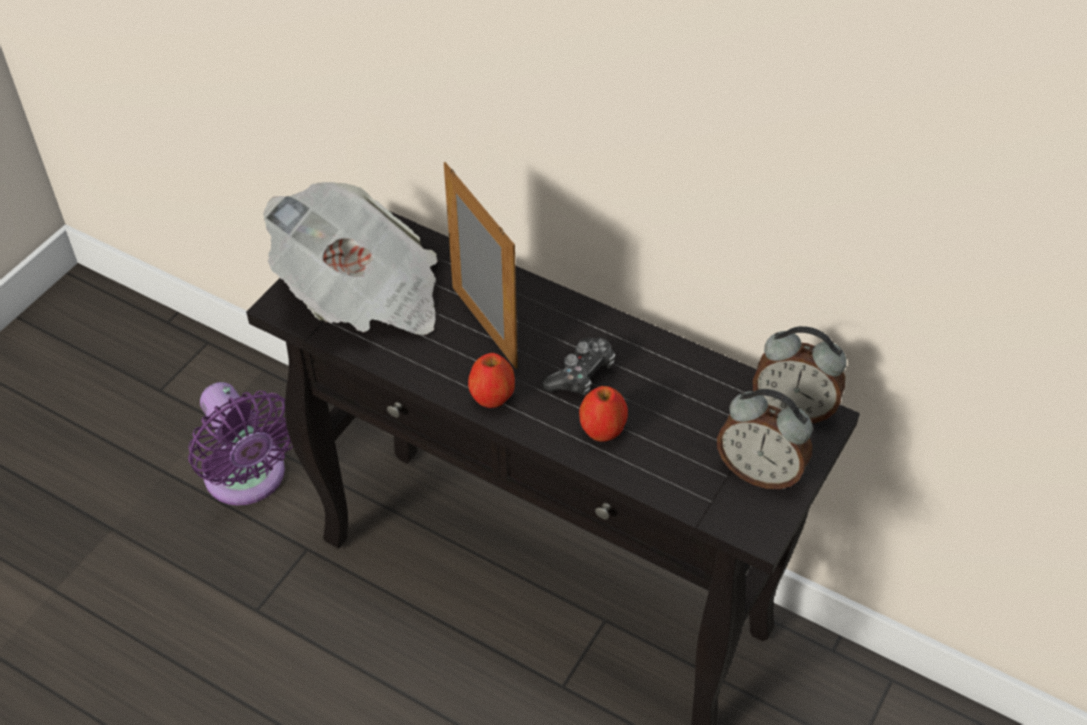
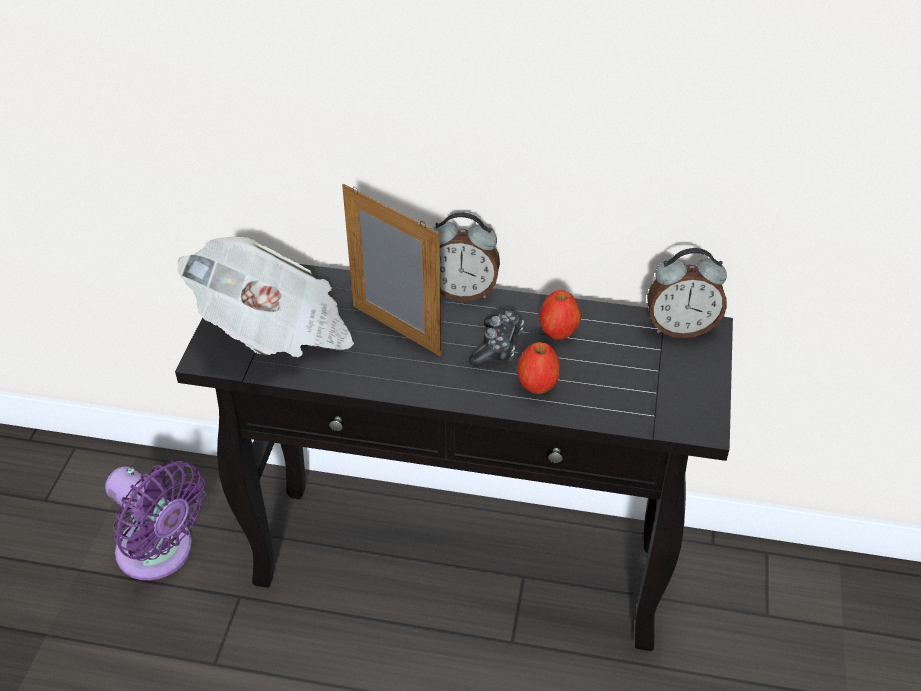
camera: 20 degrees left, 5 degrees down
apple [468,353,515,408] -> apple moved to [539,290,581,340]
alarm clock [717,389,813,489] -> alarm clock moved to [432,212,500,301]

